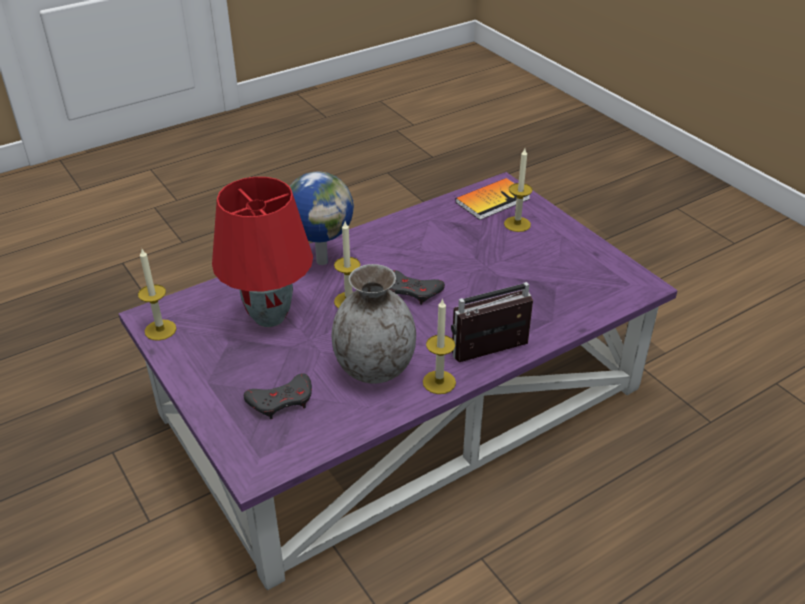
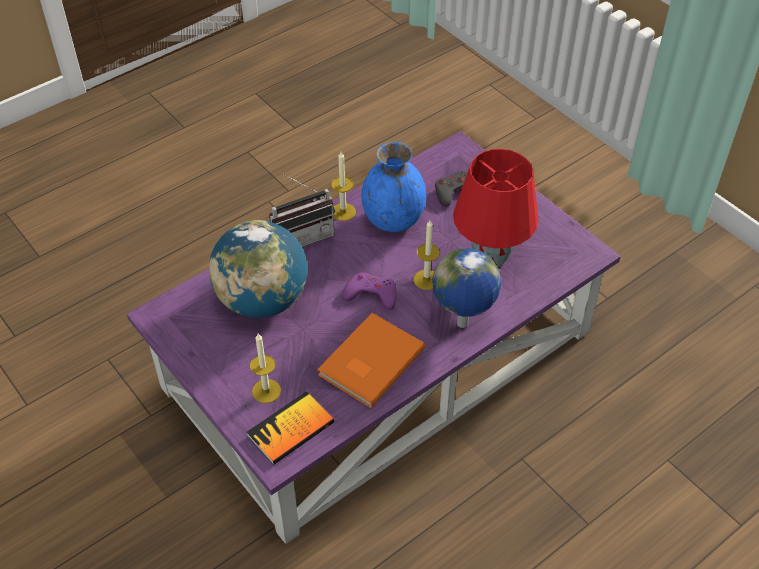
camera: 175 degrees right, 10 degrees up
candle [138,249,176,341] -> none
grey vase [331,264,416,384] -> blue vase [362,142,426,232]
grey game controller [389,270,445,305] -> purple game controller [342,273,397,310]
none -> globe [209,220,307,318]
none -> orange book [317,313,425,408]

